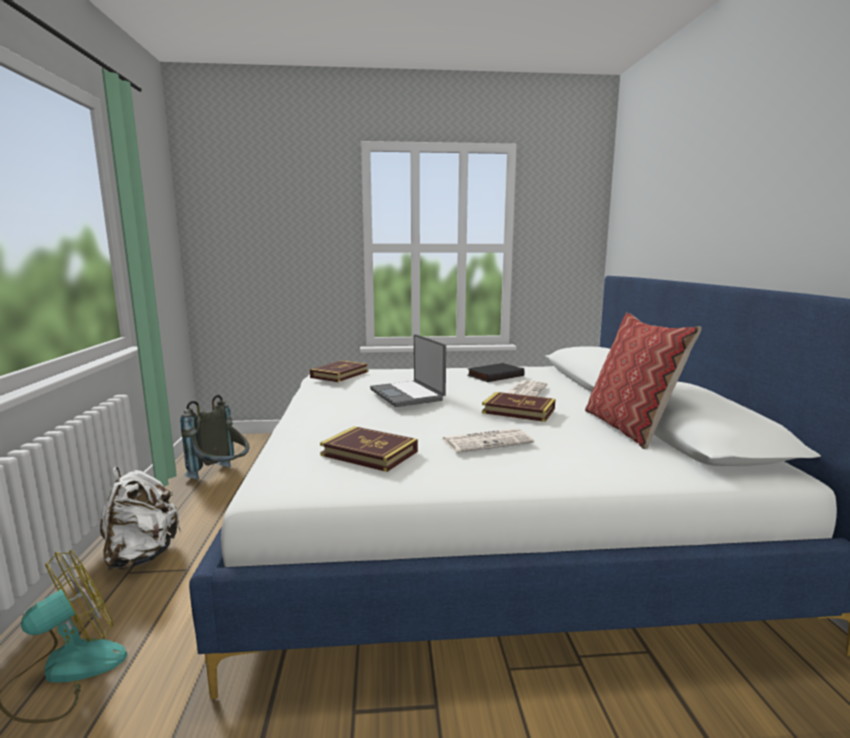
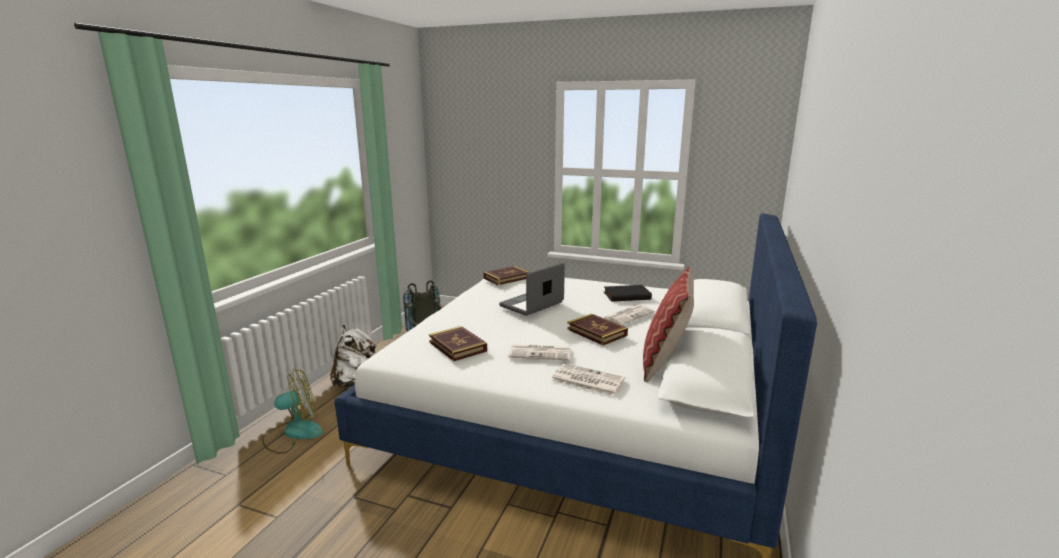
camera: 25 degrees right, 5 degrees up
laptop [370,334,446,407] -> laptop turned 45 degrees clockwise [499,263,565,316]
none -> newspaper [551,363,625,396]

